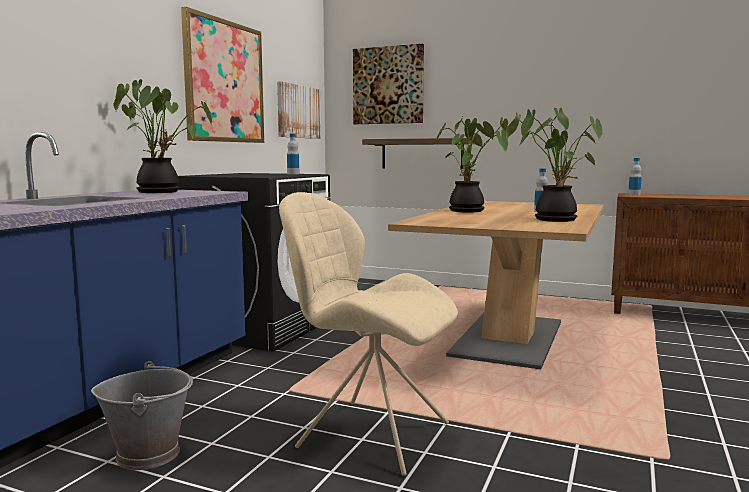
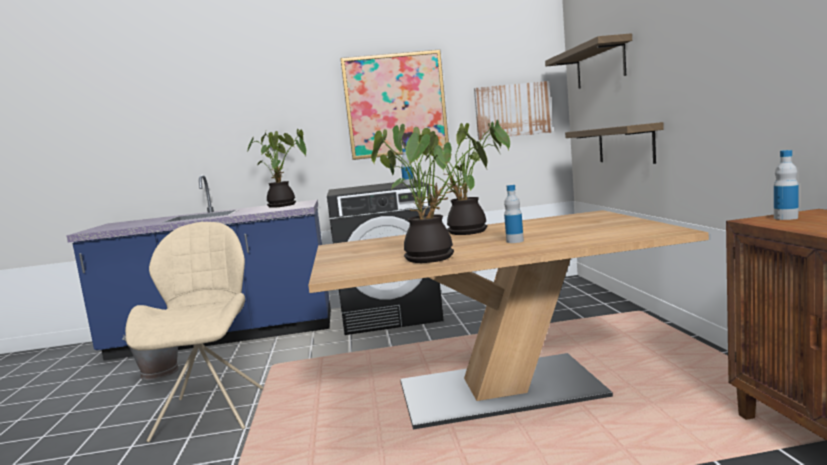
camera: 60 degrees right, 0 degrees up
picture [353,44,424,124] -> shelf [545,33,632,89]

